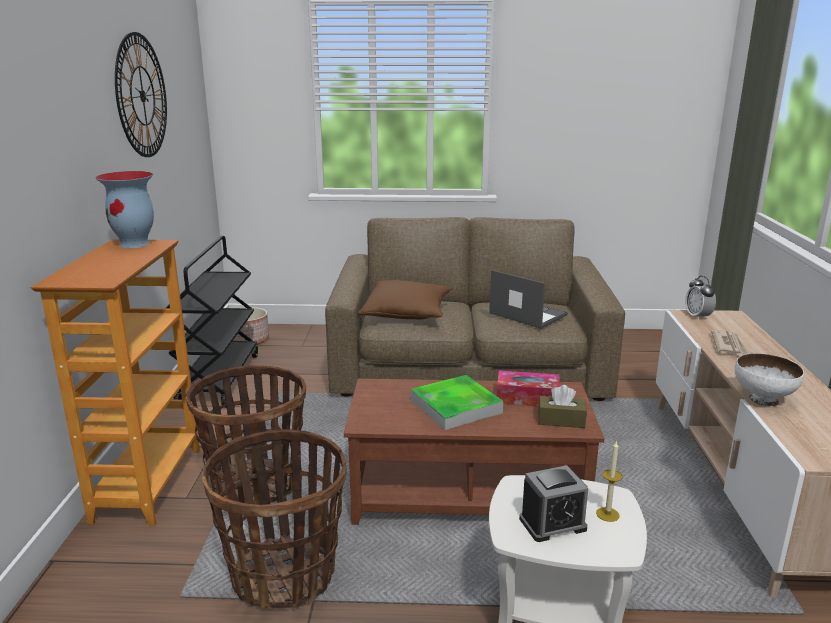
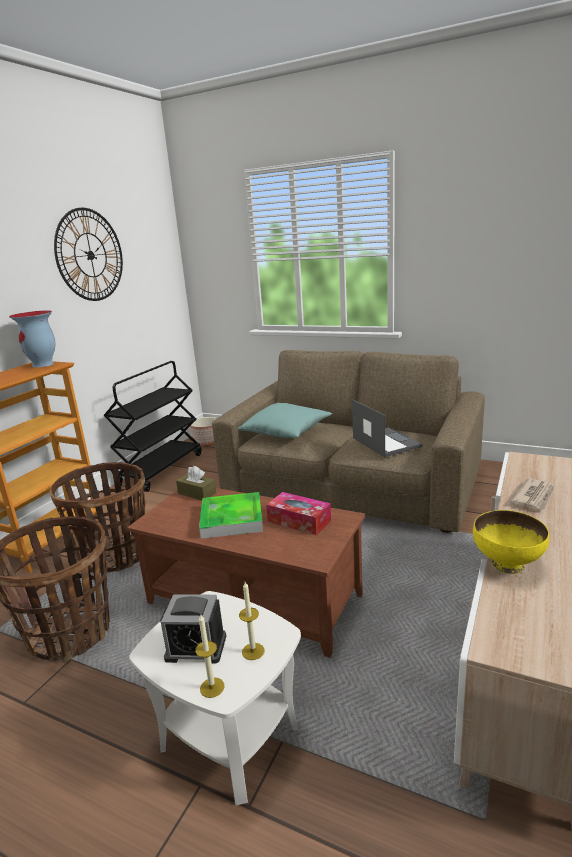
camera: 25 degrees right, 0 degrees up
brown pillow [358,280,452,319] -> turquoise pillow [238,403,332,438]
brown tissue box [538,385,587,428] -> brown tissue box moved to [176,466,216,500]
alarm clock [685,276,716,321] -> none
white bowl [735,353,804,406] -> yellow bowl [473,510,549,574]
none -> candle [195,613,224,698]

